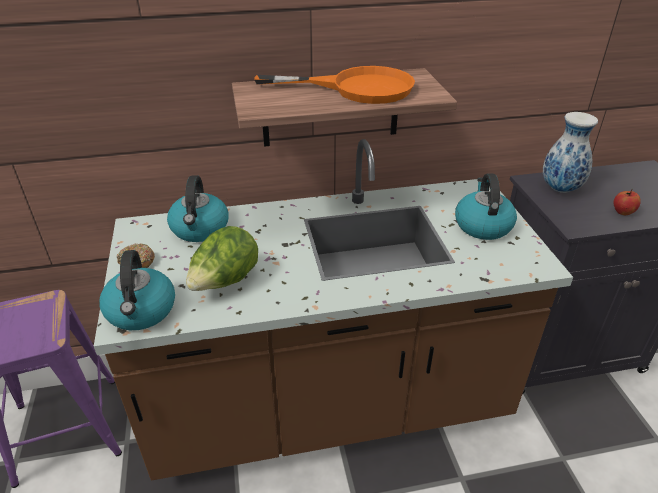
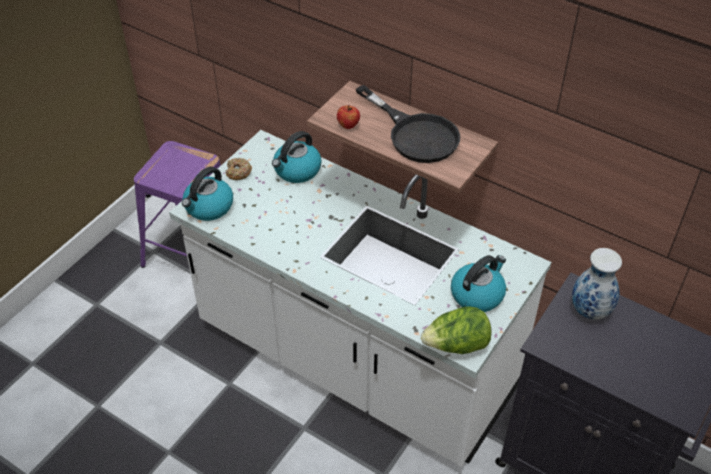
camera: 45 degrees right, 10 degrees up
brown counter [94,139,573,481] -> white counter [169,130,551,467]
lettuce [186,226,258,291] -> lettuce moved to [421,306,492,354]
orange frying pan [254,66,415,104] -> black frying pan [356,85,460,163]
apple [613,189,641,215] -> apple moved to [337,105,360,129]

